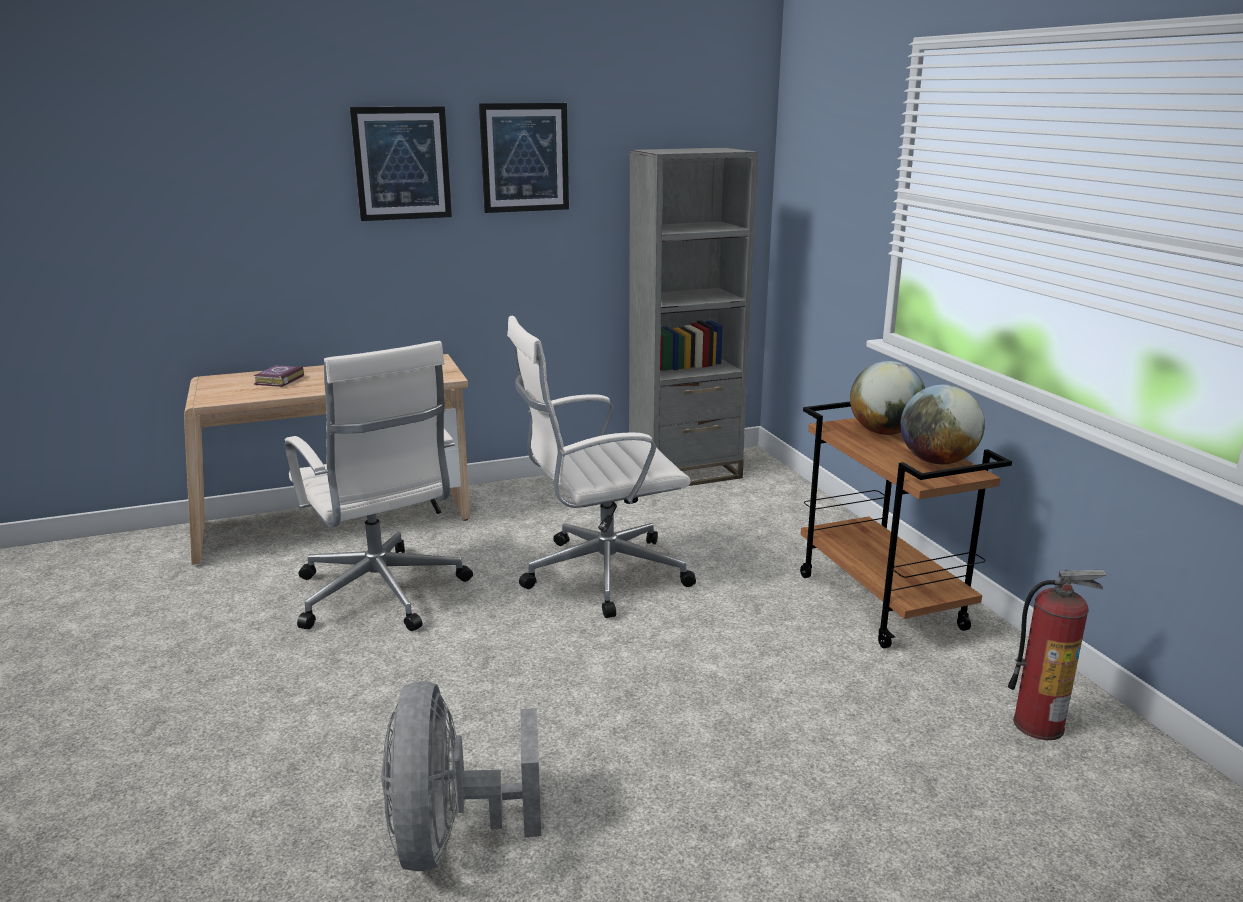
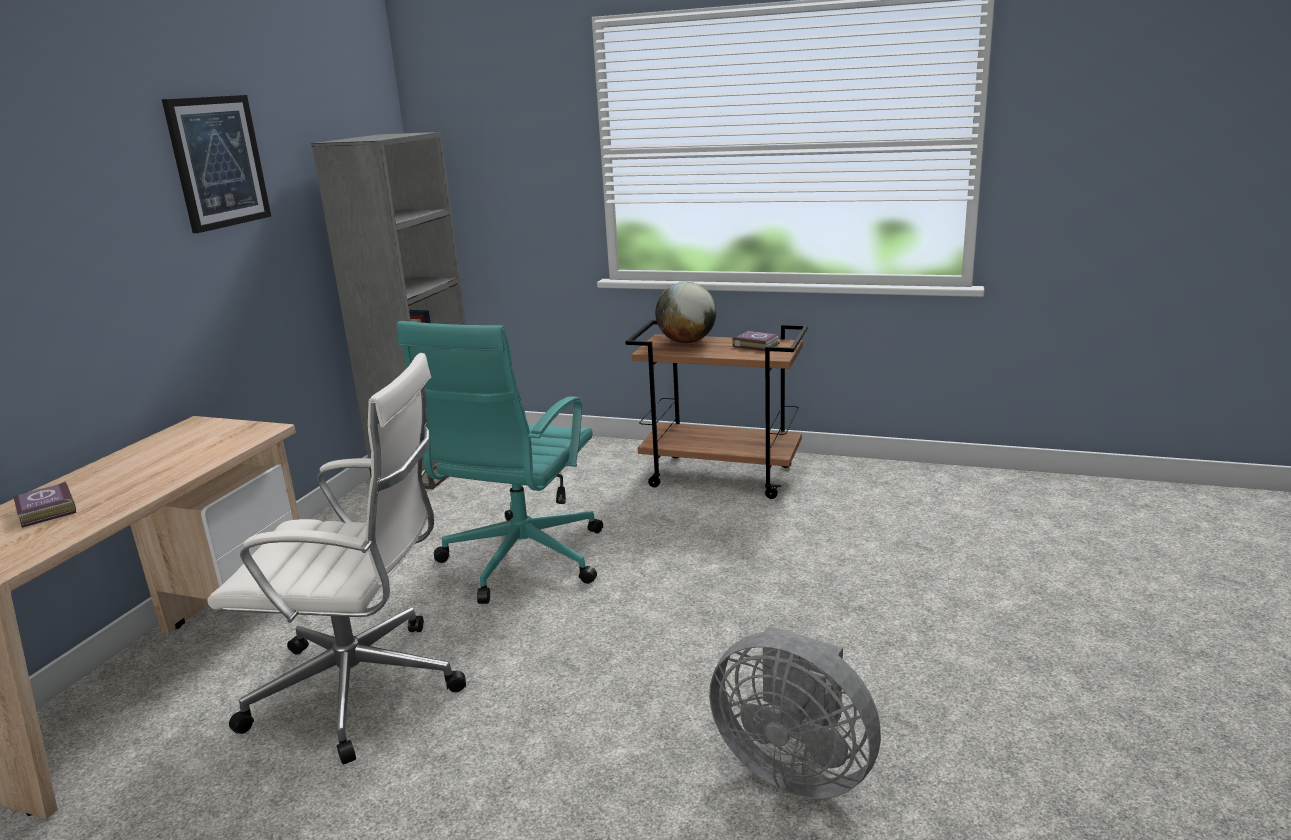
camera: 50 degrees left, 0 degrees up
picture [350,106,452,221] -> none
white office chair [507,316,696,618] -> turquoise office chair [397,321,603,604]
globe [900,385,985,464] -> book [732,331,780,351]
fire extinguisher [1008,570,1107,740] -> none

